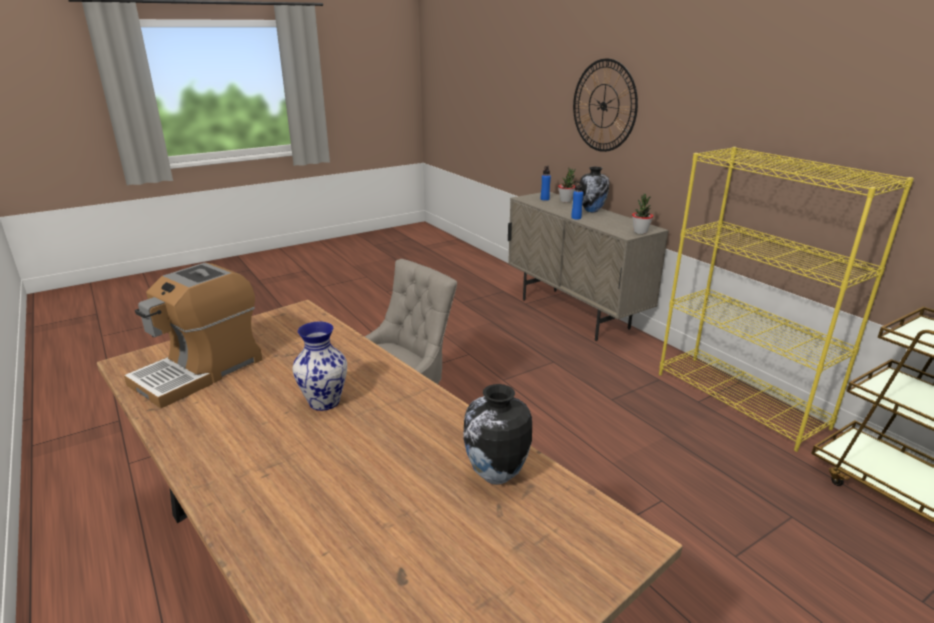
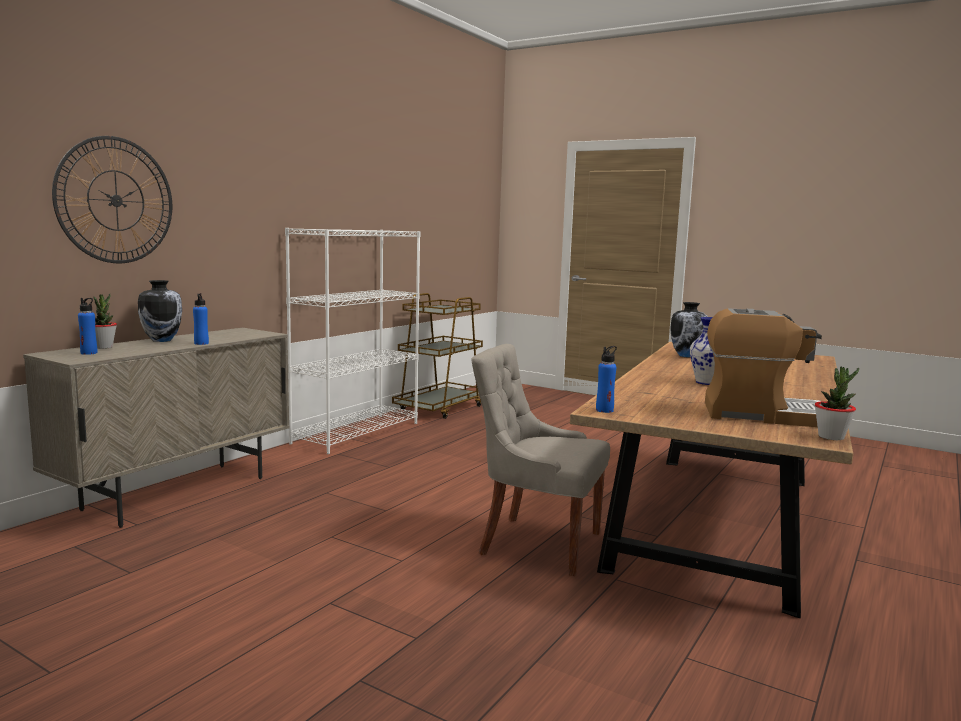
camera: 115 degrees left, 15 degrees down
potted plant [632,194,653,234] -> potted plant moved to [815,367,859,440]
yellow bookcase [659,147,914,452] -> white bookcase [285,228,420,454]
none -> blue bottle [596,346,617,413]

